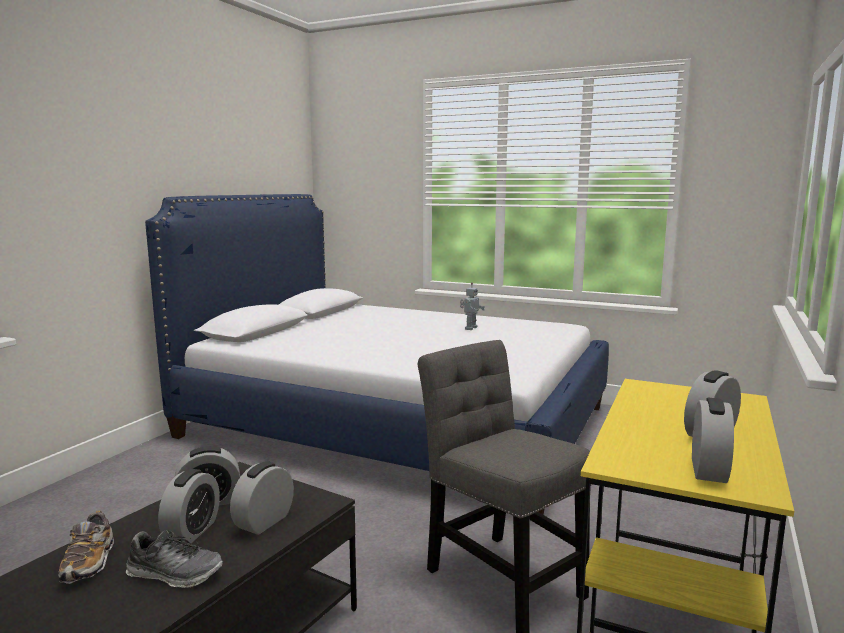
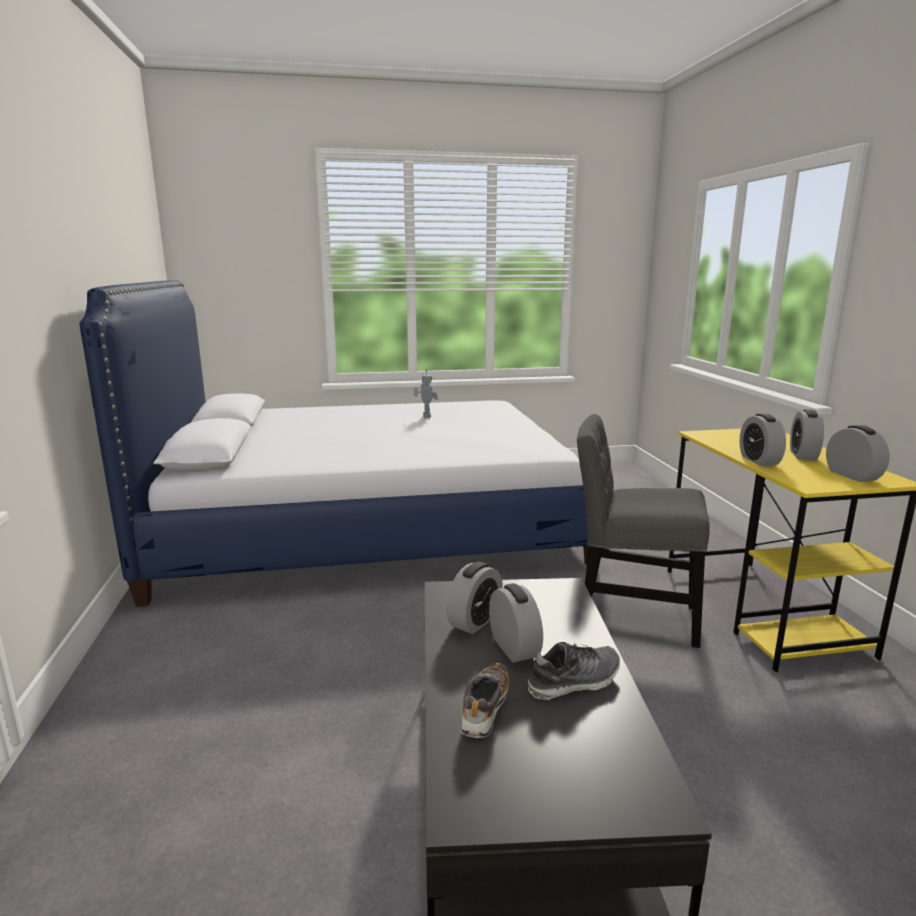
camera: 35 degrees left, 5 degrees up
shoe [59,511,114,584] -> shoe turned 120 degrees counterclockwise [461,663,509,738]
alarm clock [230,461,294,535] -> alarm clock moved to [739,413,786,466]

